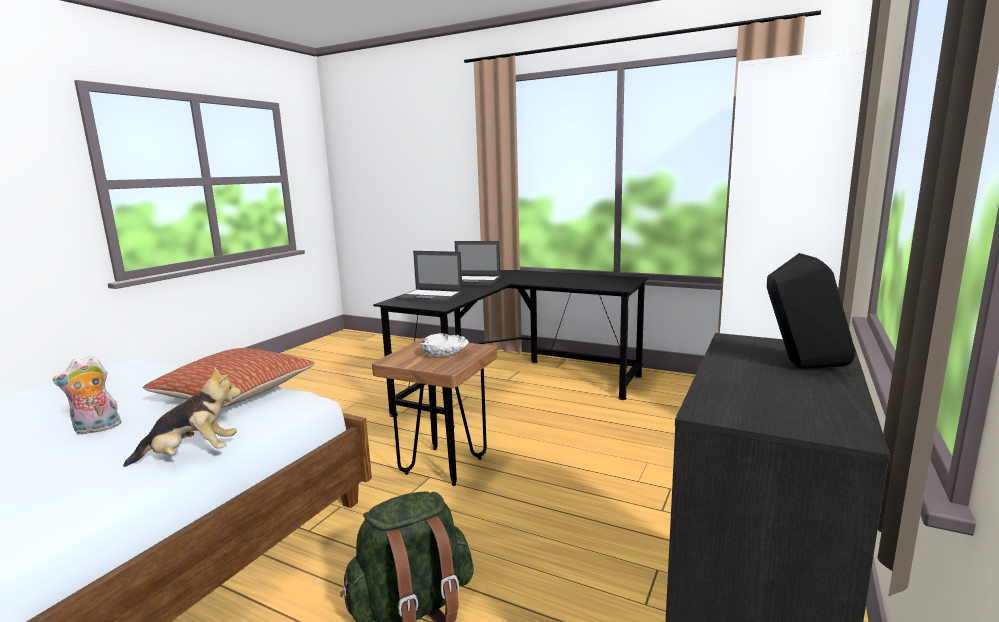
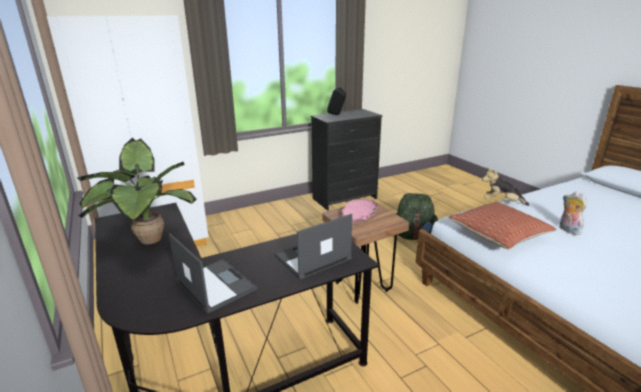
camera: 145 degrees left, 10 degrees up
plush toy [53,356,121,435] -> plush toy turned 120 degrees counterclockwise [559,192,587,235]
laptop [396,251,463,303] -> laptop turned 90 degrees counterclockwise [274,214,352,279]
white bowl [420,333,469,357] -> pink bowl [342,199,377,223]
none -> potted plant [77,138,197,244]

